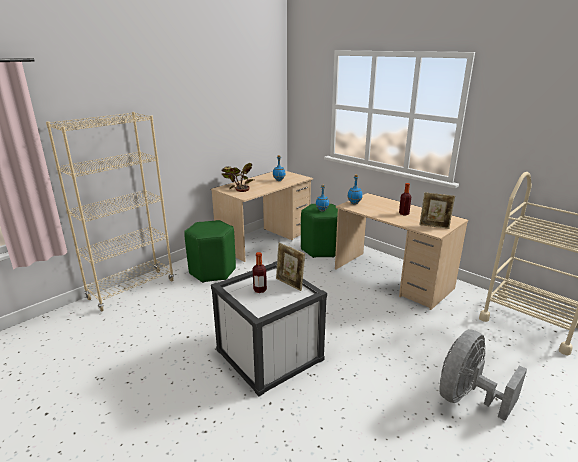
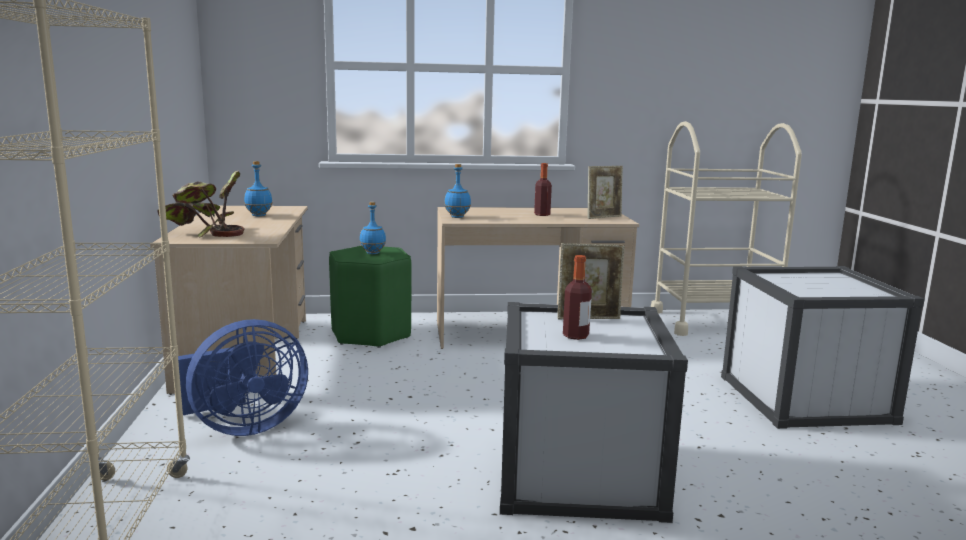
camera: 50 degrees left, 10 degrees down
green stool [184,220,236,283] -> blue fan [178,319,308,436]
grey fan [439,329,527,421] -> white storage box [721,266,925,429]

